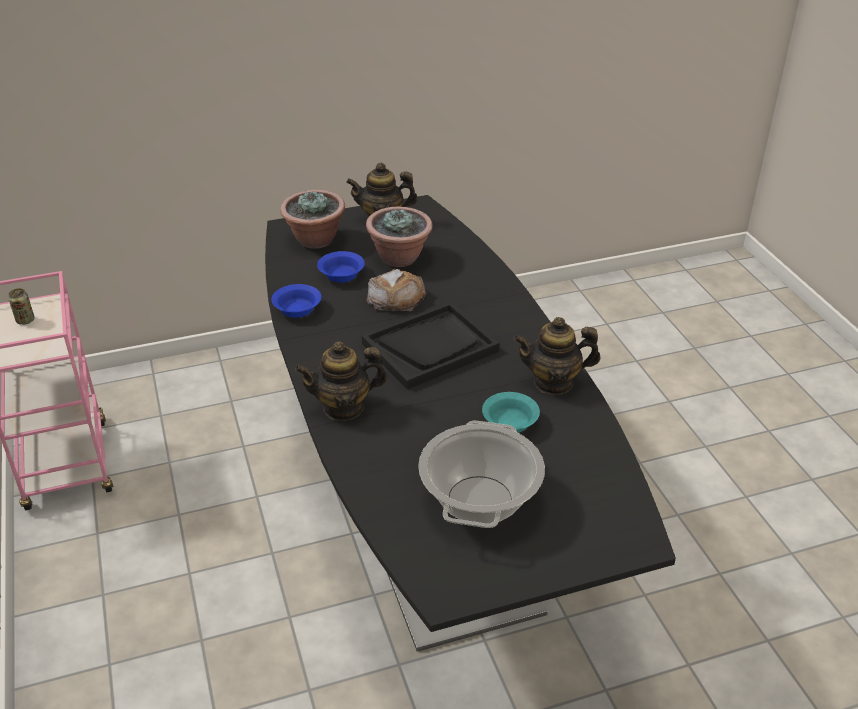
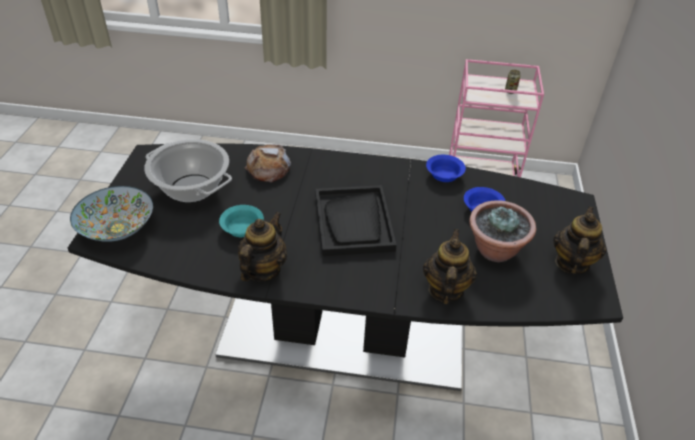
camera: 115 degrees right, 5 degrees up
potted plant [280,190,345,249] -> none
teapot [295,341,387,421] -> teapot moved to [423,229,477,304]
bread [366,269,426,311] -> bread moved to [245,144,291,183]
none -> bowl [70,186,153,242]

